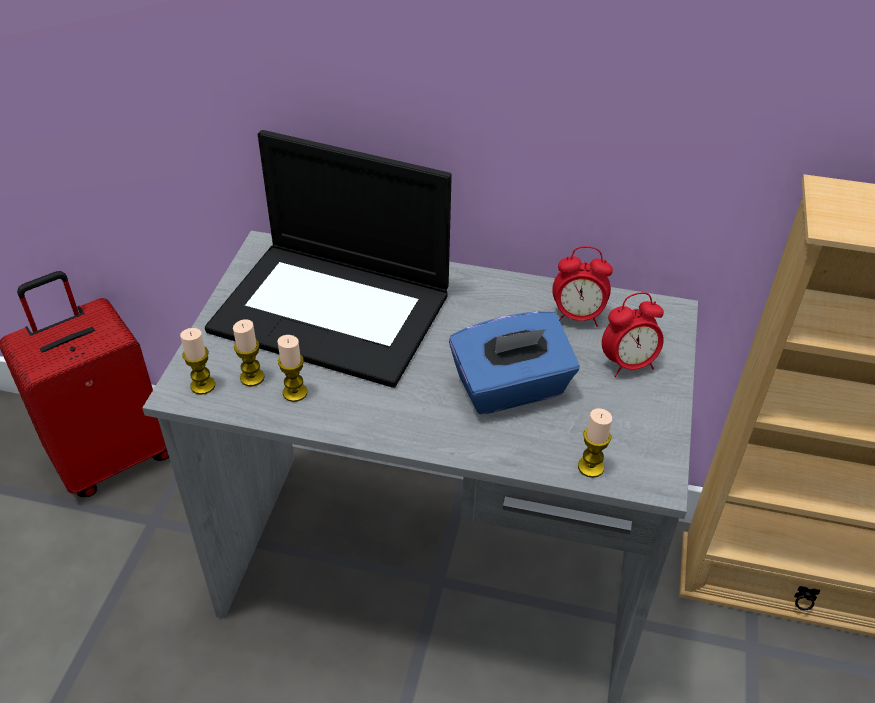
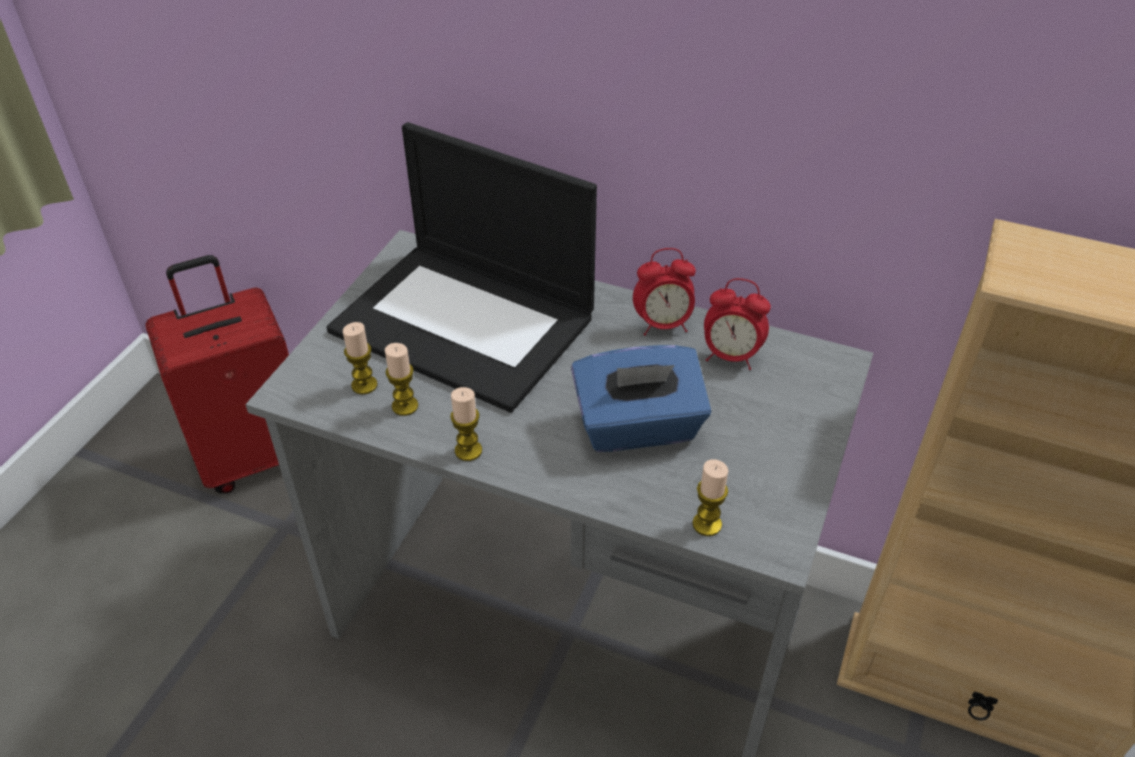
camera: 10 degrees right, 0 degrees up
candle [180,328,215,395] -> candle moved to [450,387,482,461]
alarm clock [602,292,664,377] -> alarm clock moved to [633,248,696,336]

